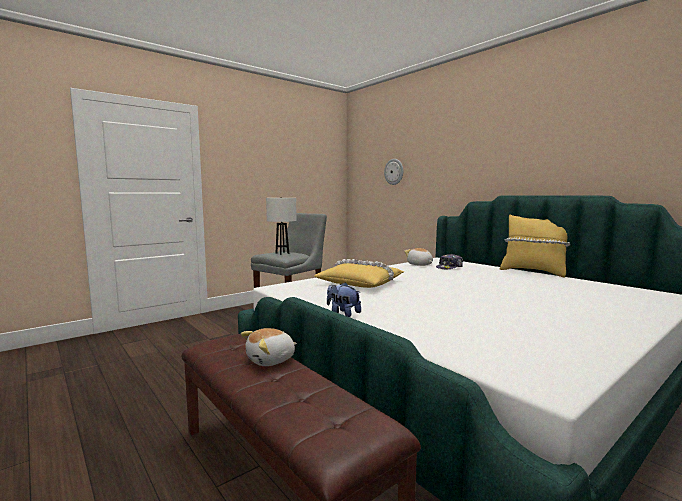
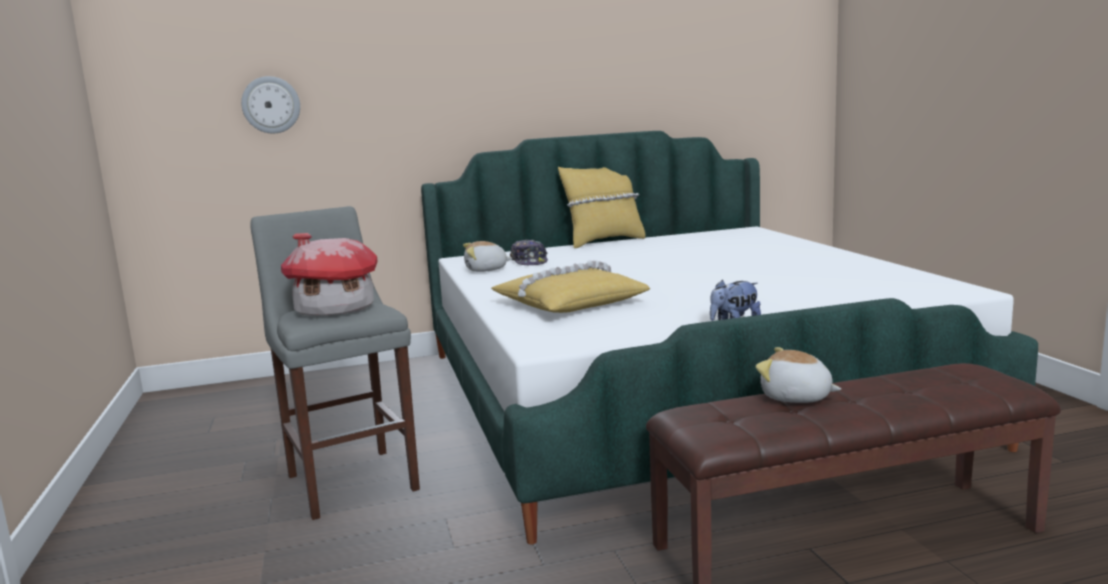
camera: 65 degrees left, 5 degrees up
plush toy [241,328,297,366] -> plush toy turned 135 degrees clockwise [756,347,841,403]
white table lamp [266,197,296,255] -> toy house [281,233,378,316]

